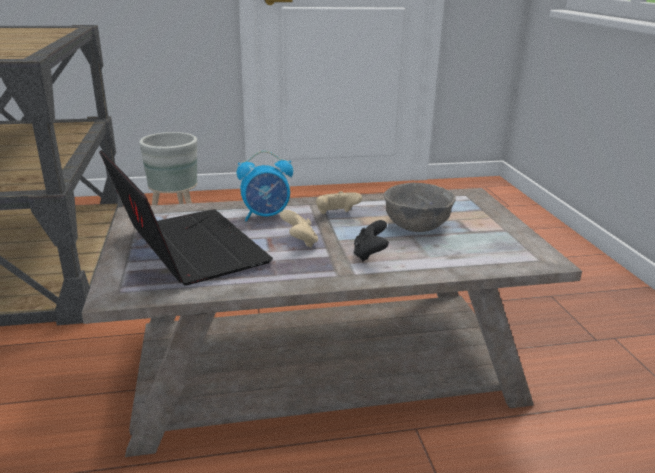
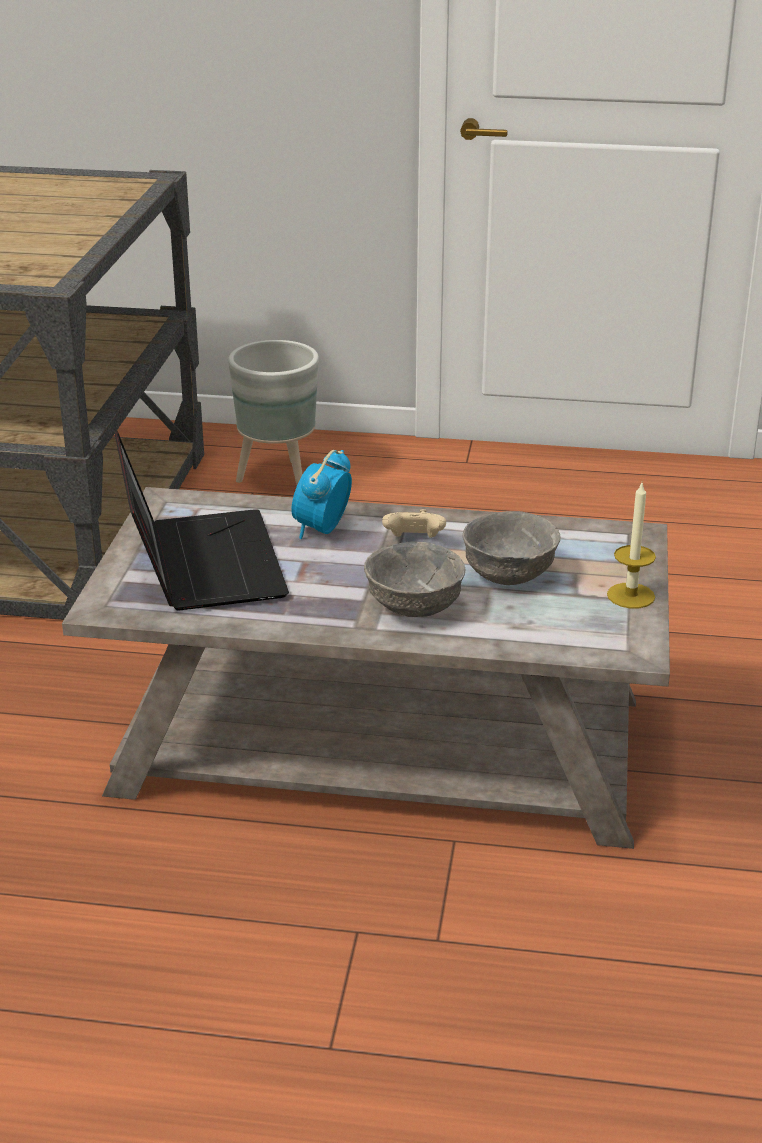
camera: 20 degrees right, 5 degrees up
alarm clock [236,151,293,222] -> alarm clock turned 105 degrees clockwise [291,450,352,539]
beige game controller [280,210,318,248] -> none
black game controller [354,220,389,262] -> grey bowl [364,541,465,617]
none -> candle [607,483,656,608]

